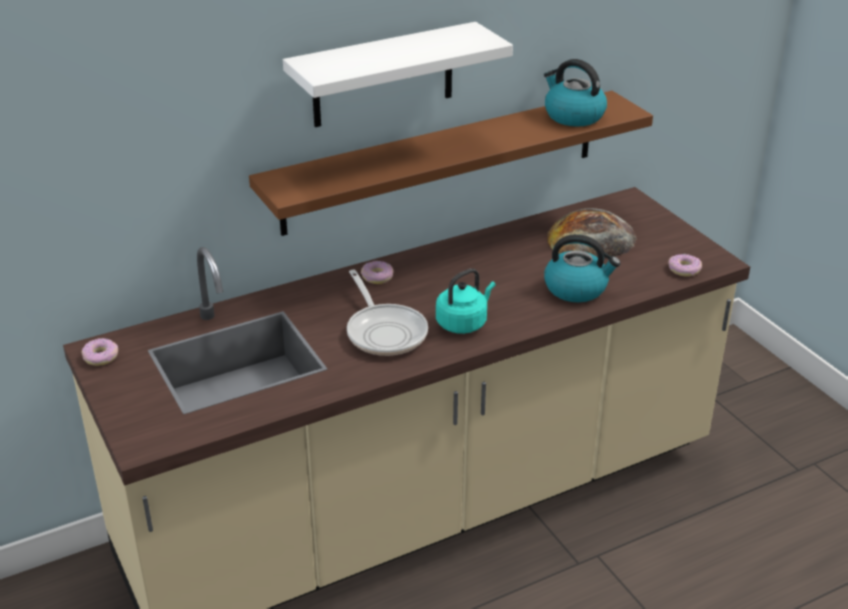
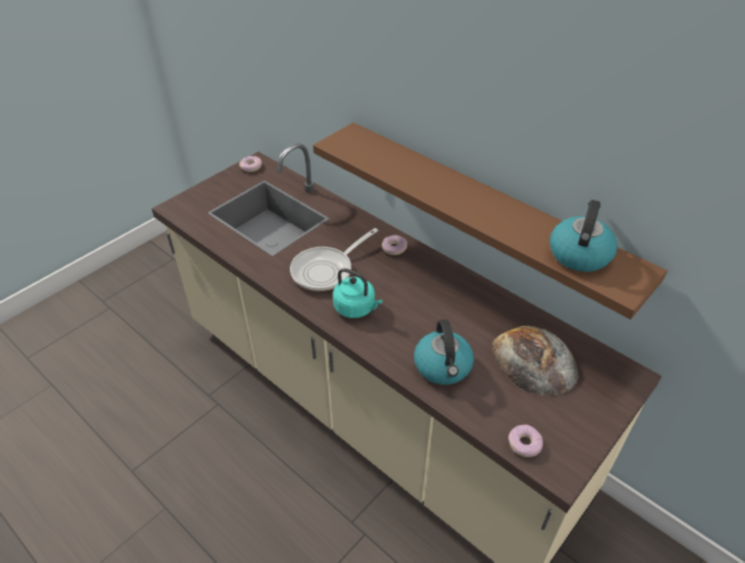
camera: 70 degrees right, 10 degrees up
white shelf [283,22,513,127] -> none

